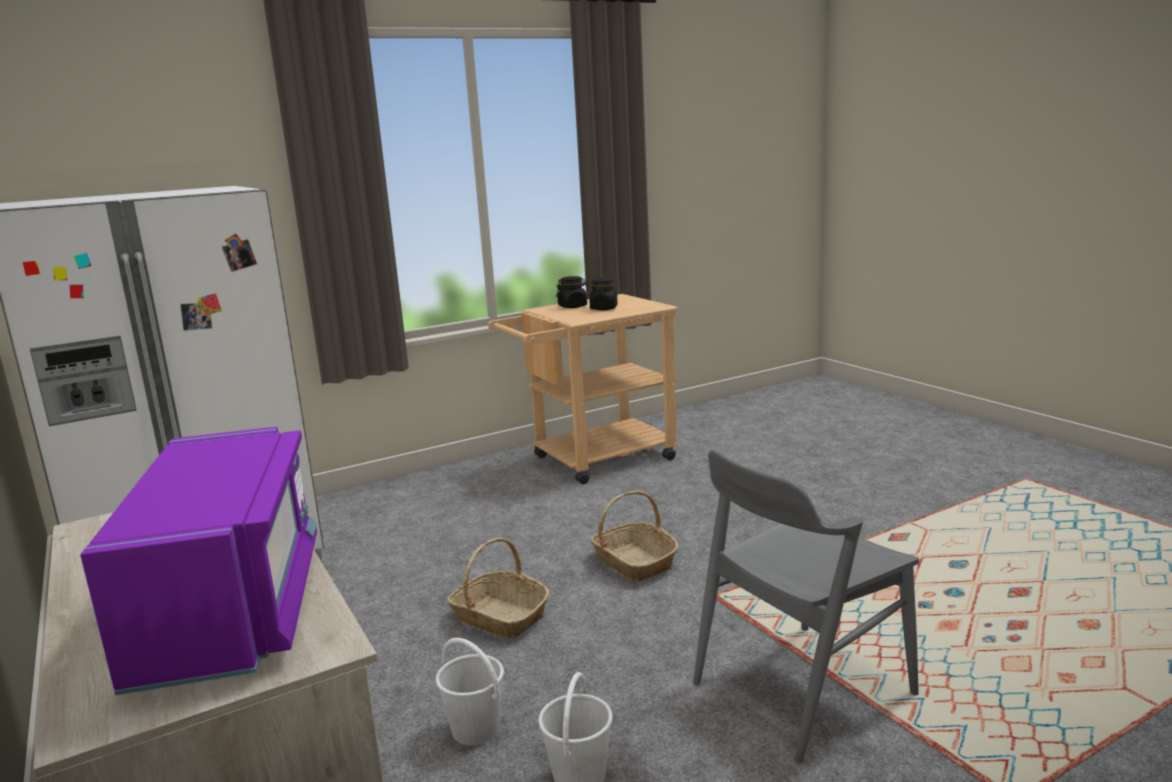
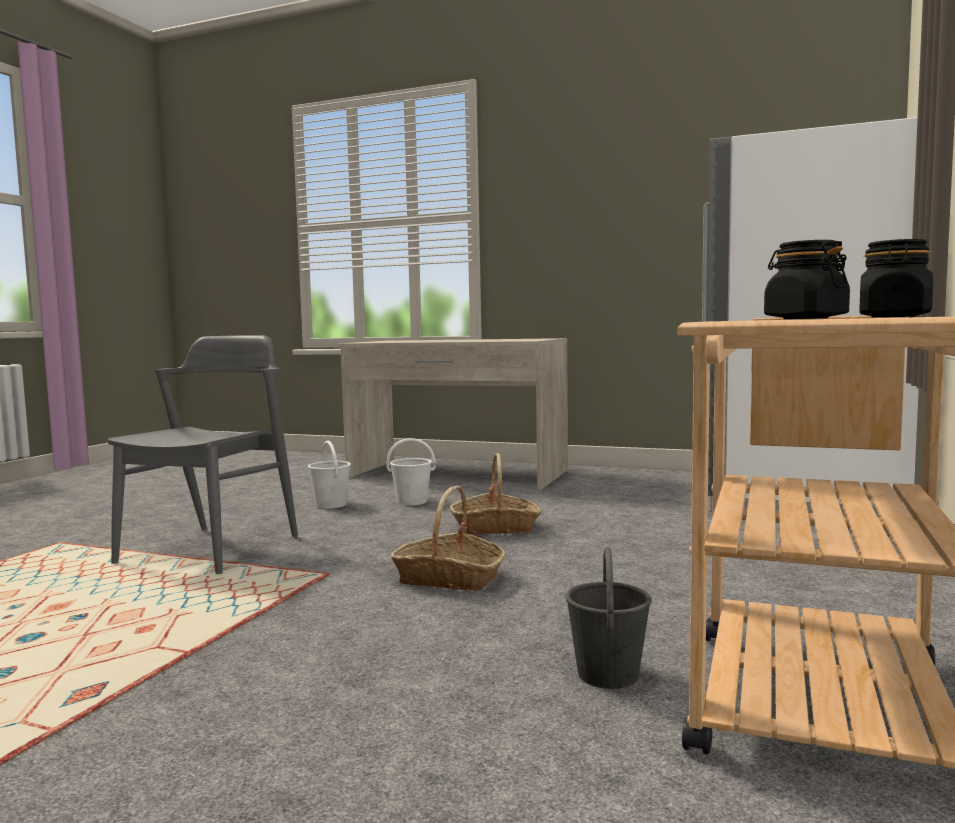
camera: 140 degrees right, 10 degrees down
purple microwave [80,427,317,695] -> none
none -> grey bucket [565,547,651,689]

